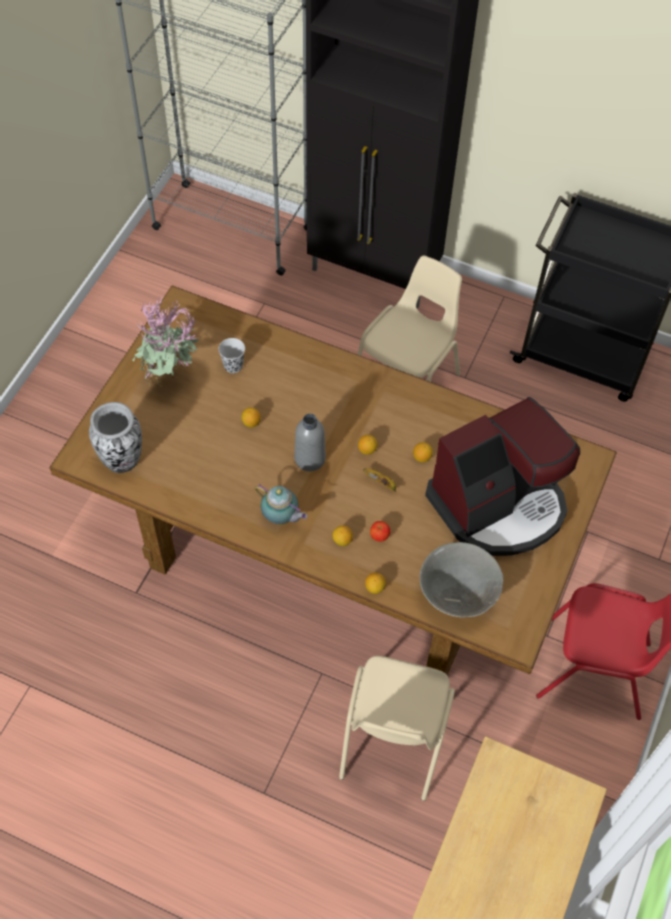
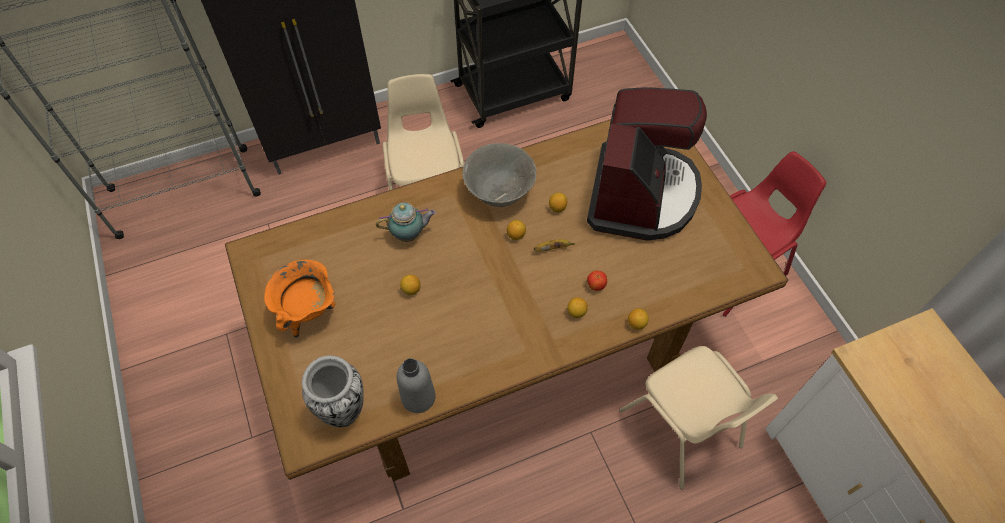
camera: 45 degrees left, 0 degrees up
potted plant [133,295,198,387] -> orange cooking pot [264,260,336,338]
black cup [218,338,245,373] -> none
teapot [254,484,307,525] -> teapot moved to [376,203,436,242]
grey bottle [294,414,326,471] -> grey bottle moved to [397,358,436,413]
grey bowl [420,542,504,618] -> grey bowl moved to [463,143,537,207]

